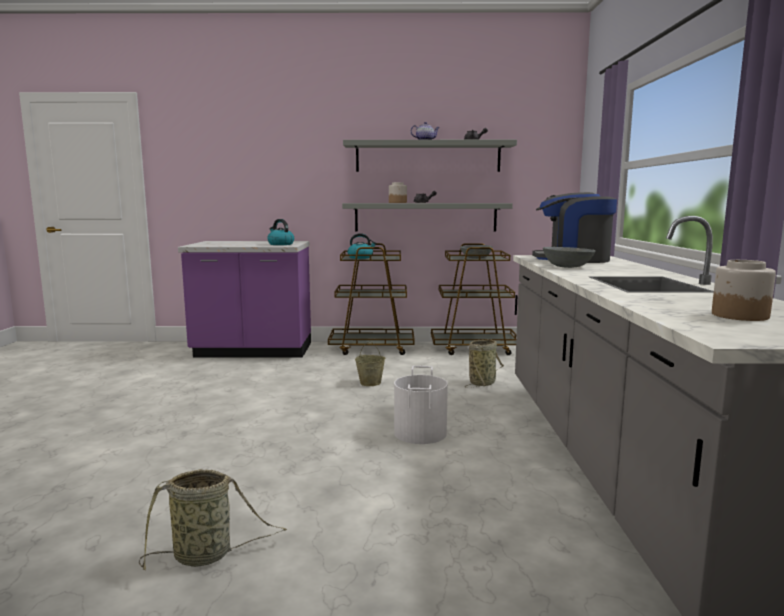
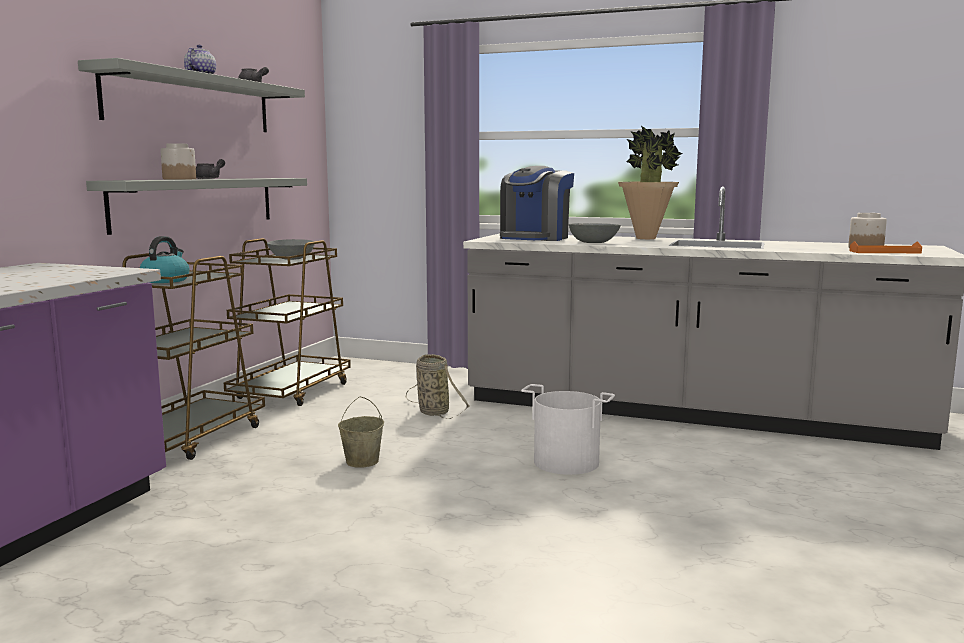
camera: 70 degrees left, 0 degrees up
basket [139,469,287,570] -> none
kettle [267,219,294,245] -> none
none -> potted plant [618,126,682,239]
none -> orange tray [850,241,922,253]

